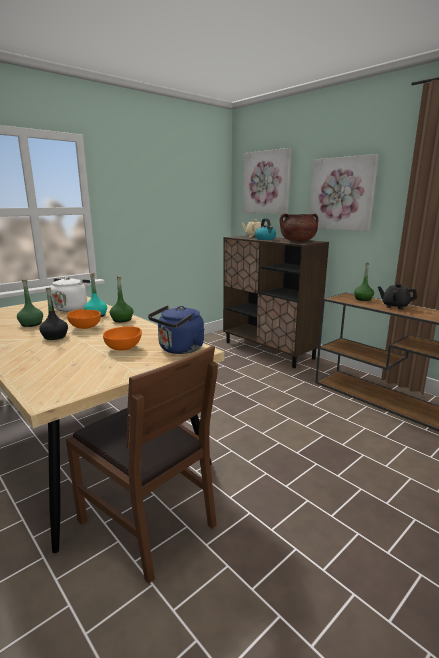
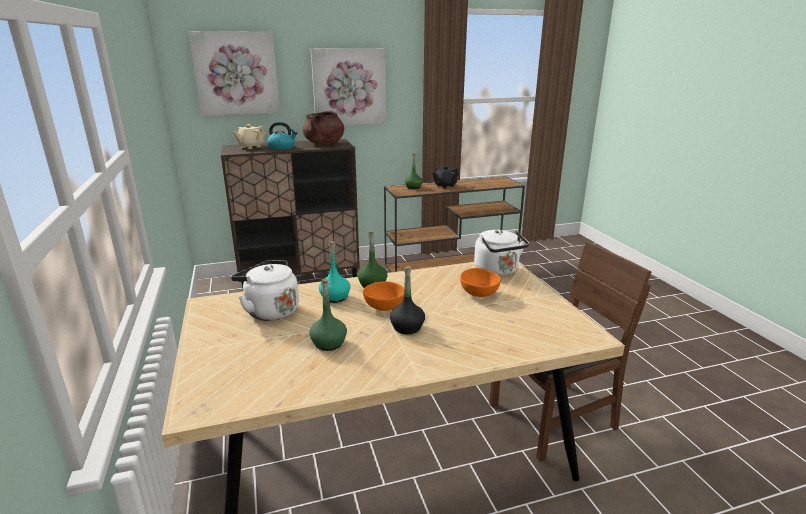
camera: 65 degrees left, 5 degrees up
blue kettle [148,305,204,354] -> white kettle [474,229,529,276]

